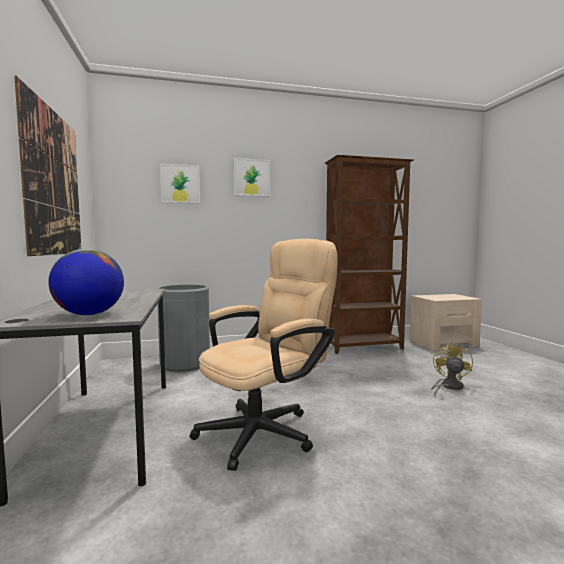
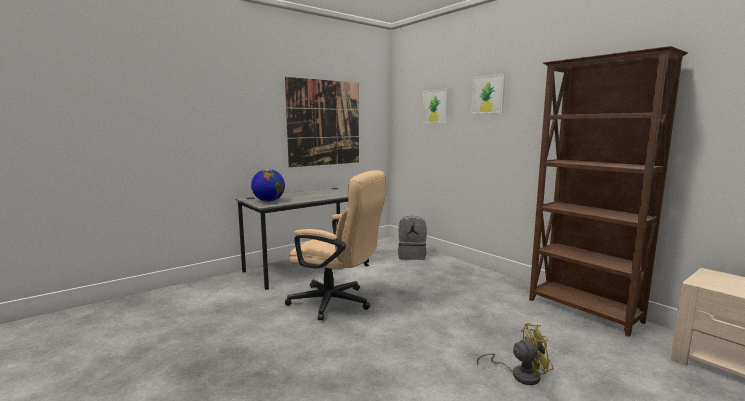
camera: 65 degrees right, 5 degrees up
grey trash can [158,285,210,372] -> grey backpack [398,216,427,260]

